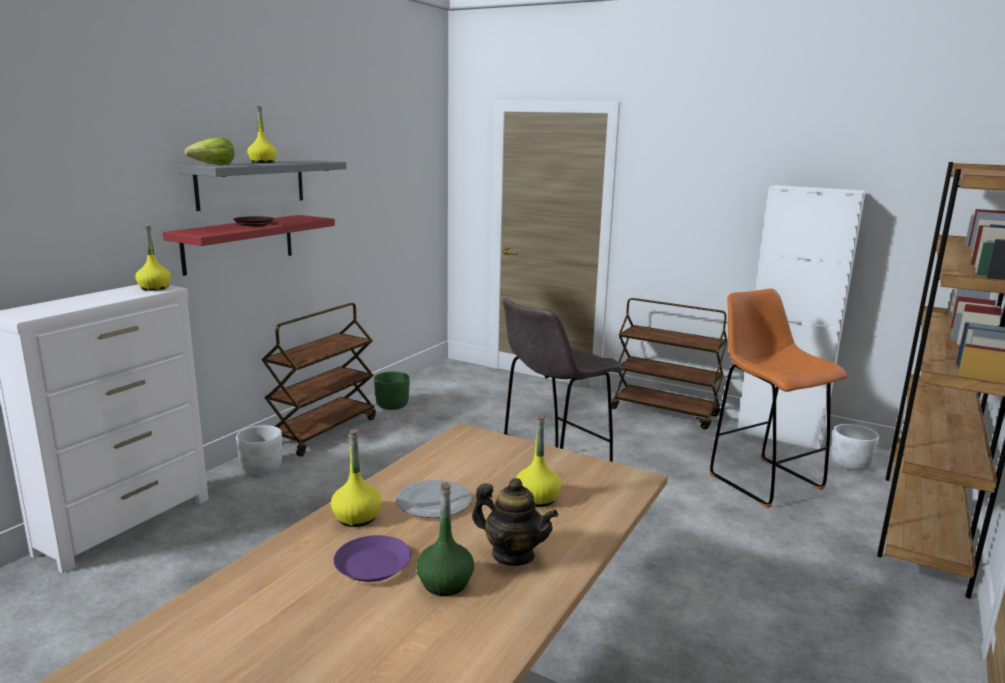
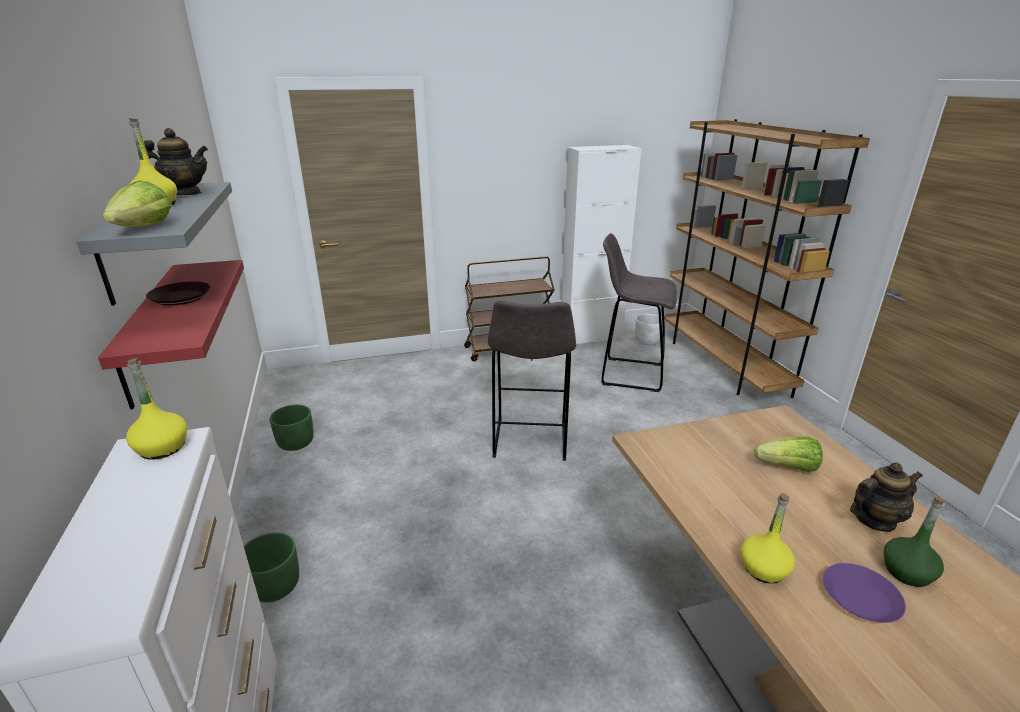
camera: 45 degrees left, 10 degrees up
white planter [236,425,282,475] -> green planter [244,532,299,603]
brown cart [262,303,376,457] -> none
plate [396,480,472,518] -> none
yellow bottle [516,415,561,507] -> lettuce [754,436,823,472]
orange stool [710,289,848,508] -> grey stool [601,233,677,392]
none -> teapot [144,128,208,195]

